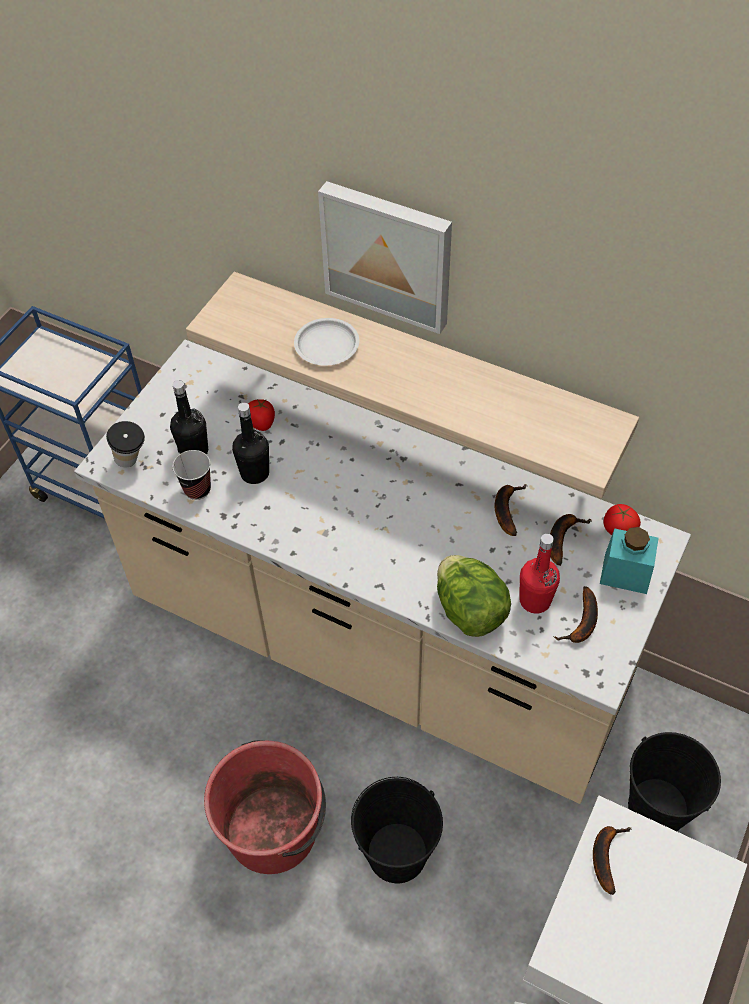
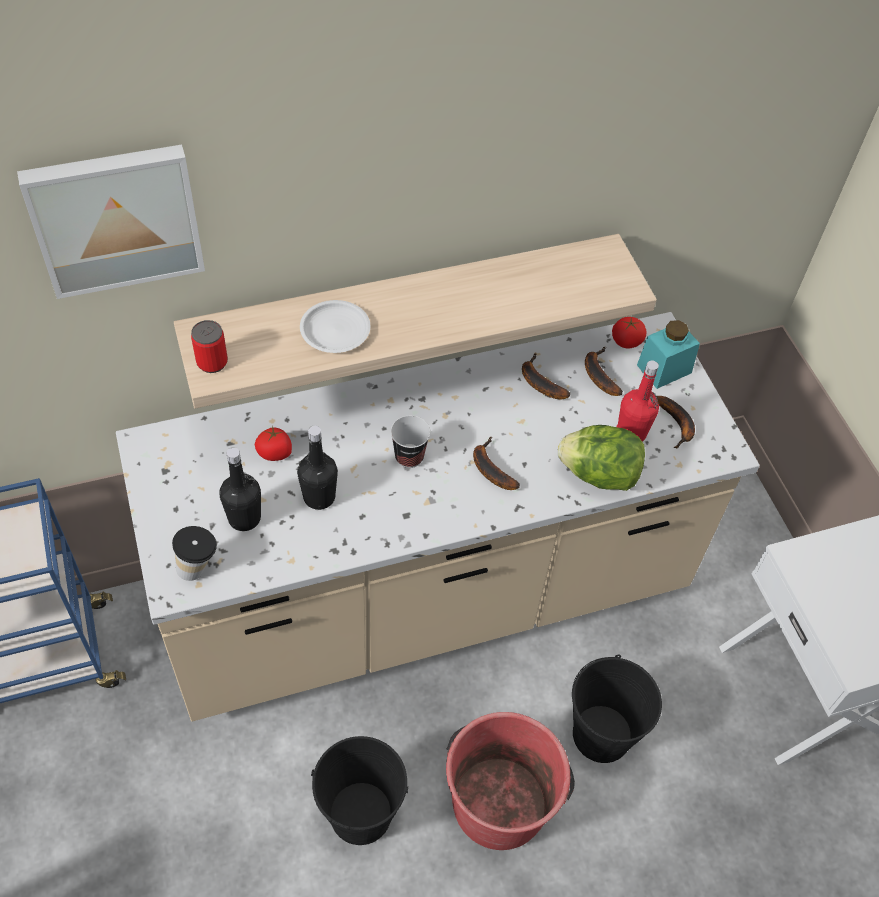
camera: 50 degrees left, 0 degrees up
cup [172,450,211,500] -> cup moved to [390,415,431,468]
picture [318,181,452,334] -> picture moved to [17,145,205,299]
banana [593,826,631,895] -> banana moved to [473,437,520,490]
black bucket [628,732,721,831] -> black bucket moved to [311,736,408,845]
none -> can [191,320,228,373]

